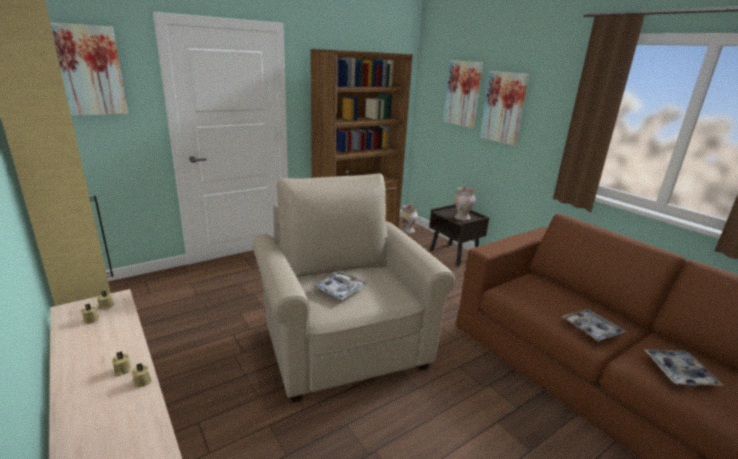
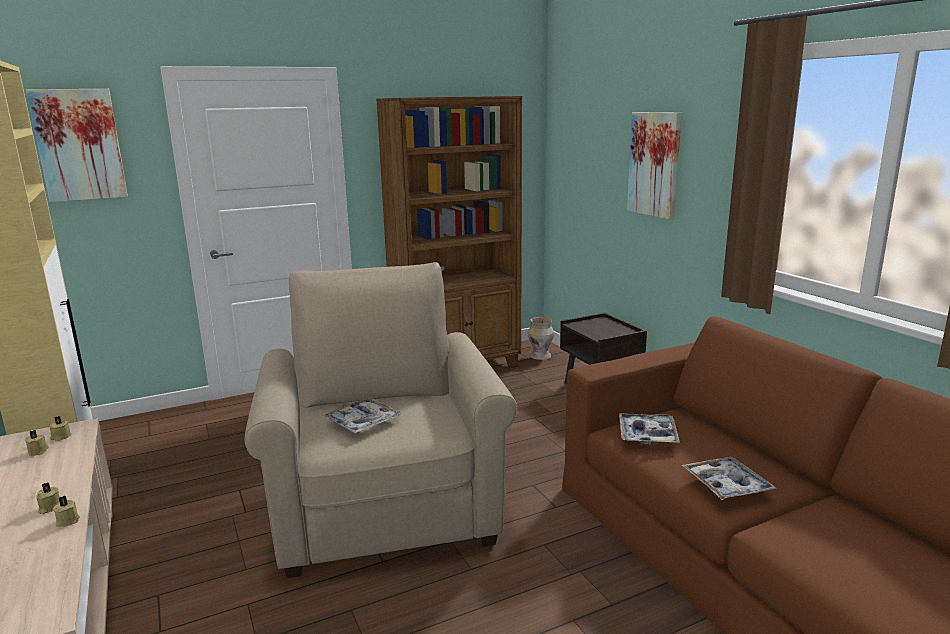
camera: 10 degrees right, 5 degrees down
picture [443,60,483,128] -> none
vase [454,187,476,221] -> none
tray [644,349,724,387] -> tray moved to [619,413,680,445]

